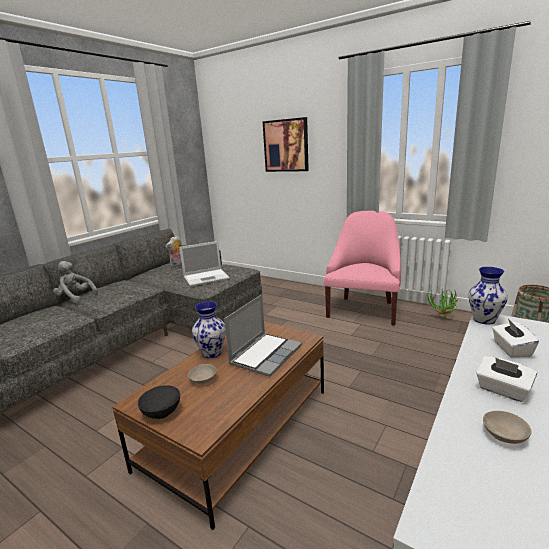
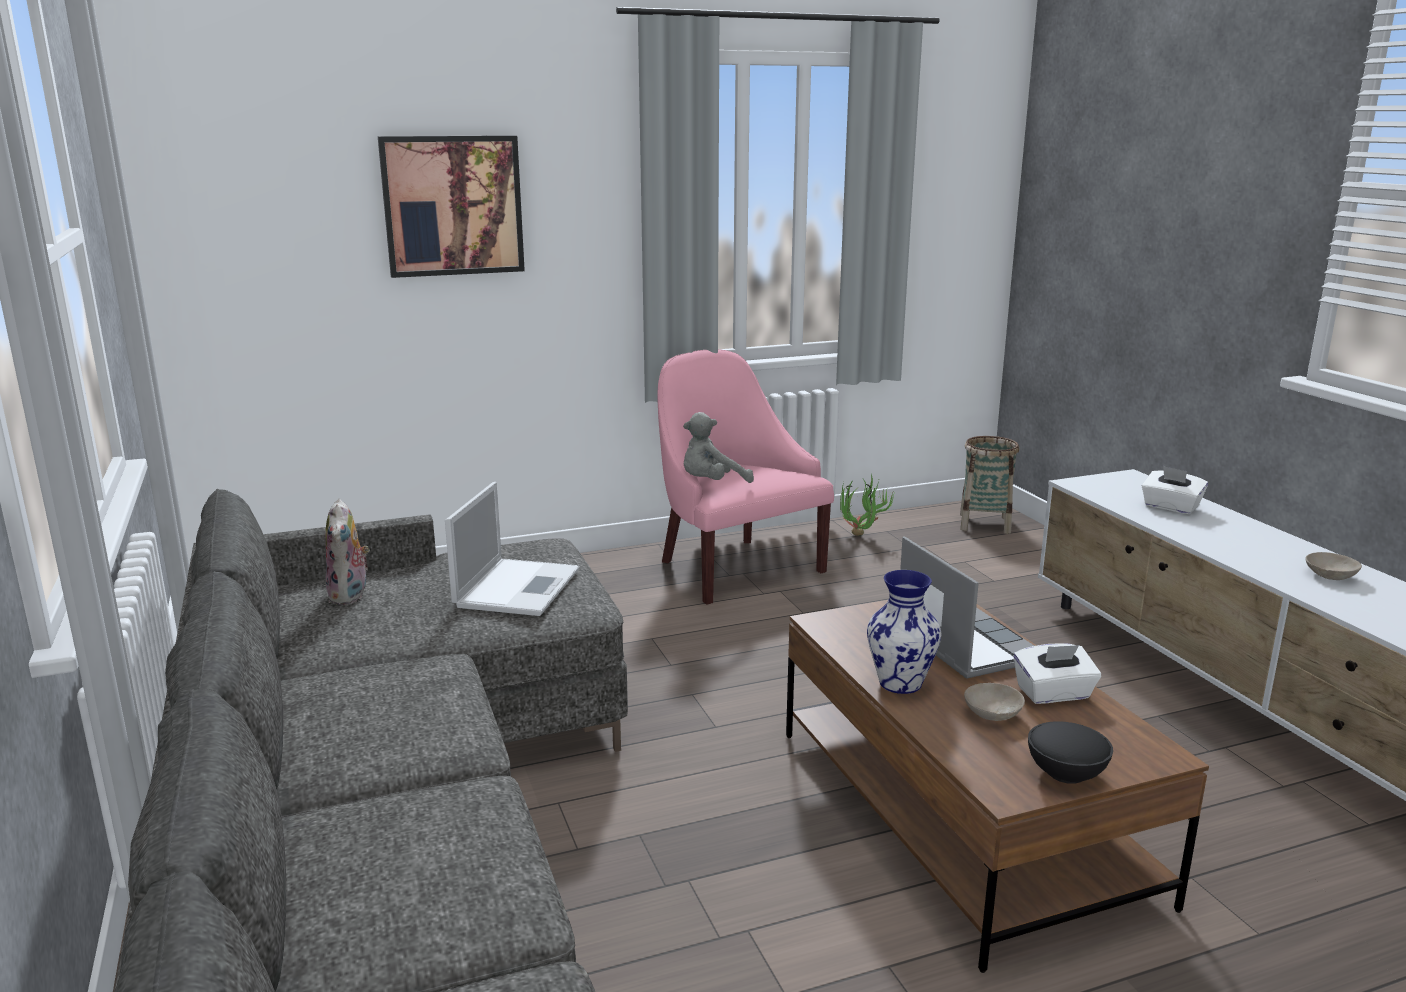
camera: 55 degrees left, 0 degrees up
grey plush toy [53,261,98,303] -> grey plush toy moved to [683,412,754,483]
vase [468,267,508,325] -> none
white tissue box [476,356,537,402] -> white tissue box moved to [1014,643,1101,704]

